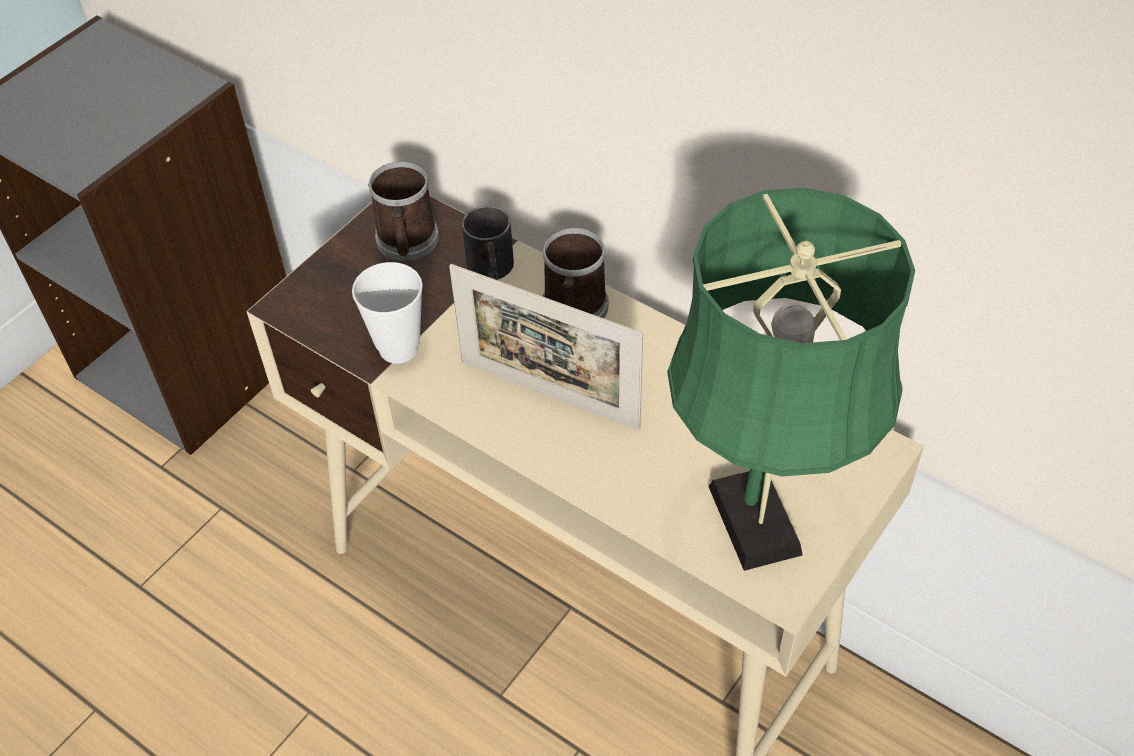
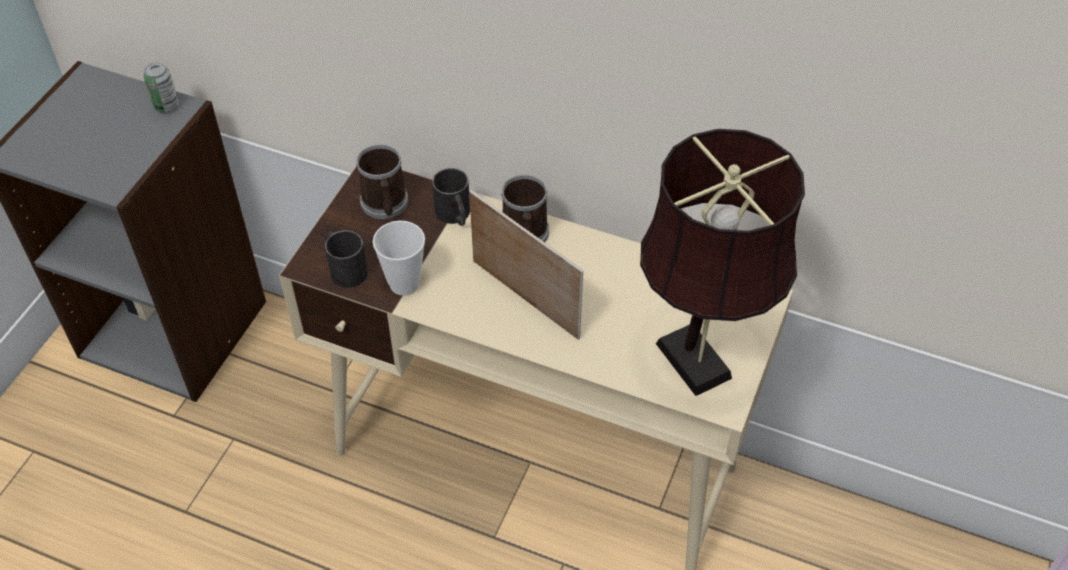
camera: 15 degrees left, 0 degrees up
picture frame [449,264,643,430] -> picture frame turned 150 degrees counterclockwise [469,190,583,340]
green table lamp [667,188,915,571] -> brown table lamp [640,129,805,396]
none -> can [144,62,179,113]
none -> black mug [325,230,368,288]

